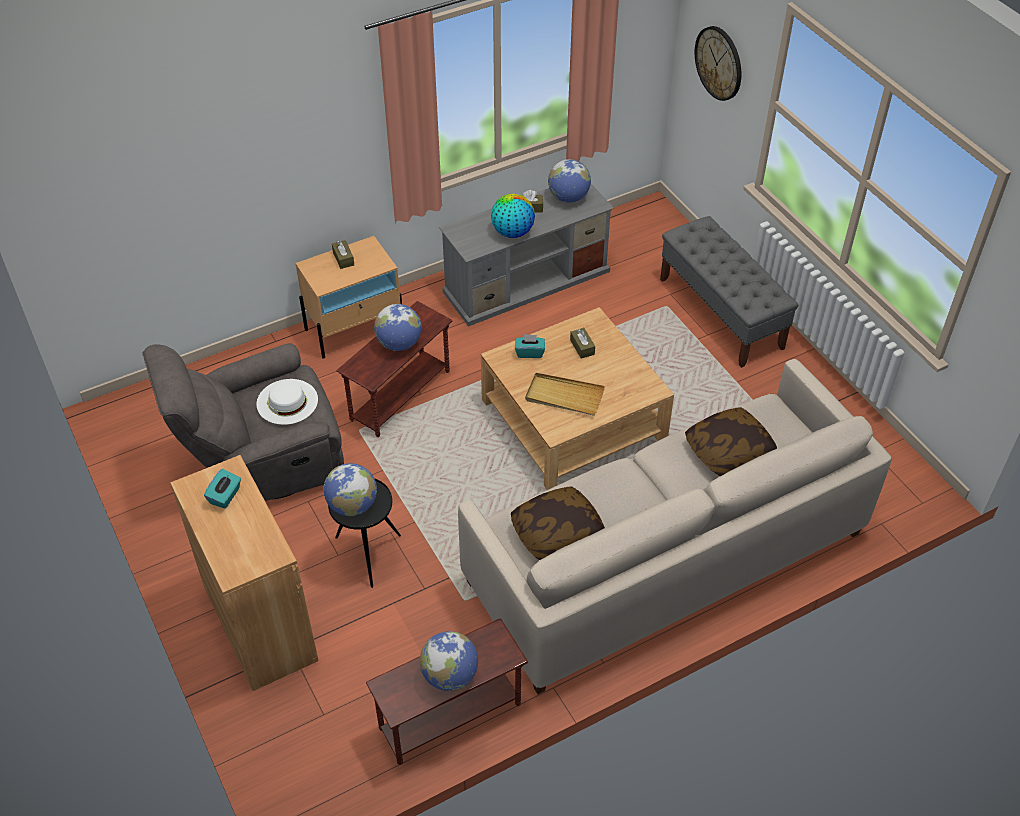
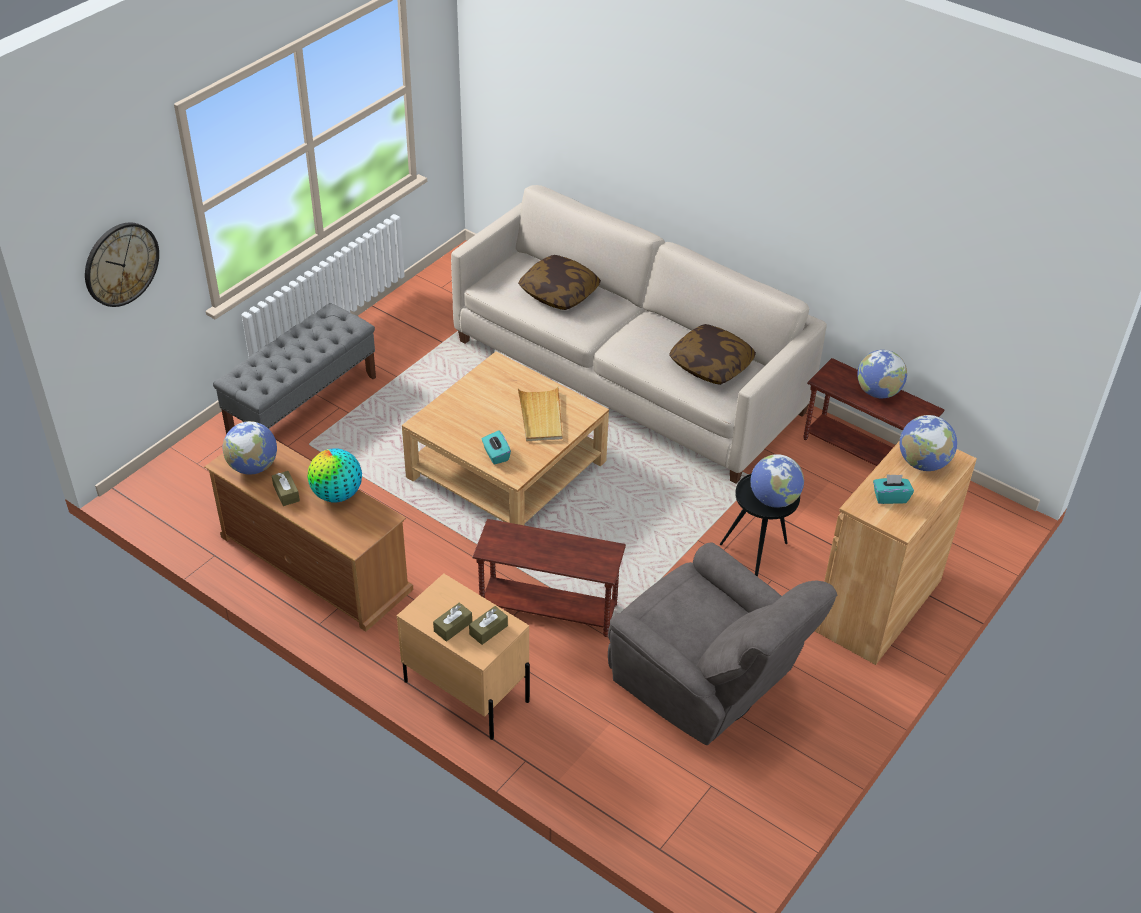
camera: 115 degrees left, 5 degrees down
white hat [256,379,318,425] -> none
globe [374,304,422,351] -> globe moved to [900,415,957,471]
grey tv stand [439,184,614,327] -> brown tv stand [204,441,413,632]
brown tissue box [570,328,595,359] -> brown tissue box moved to [469,606,508,645]

